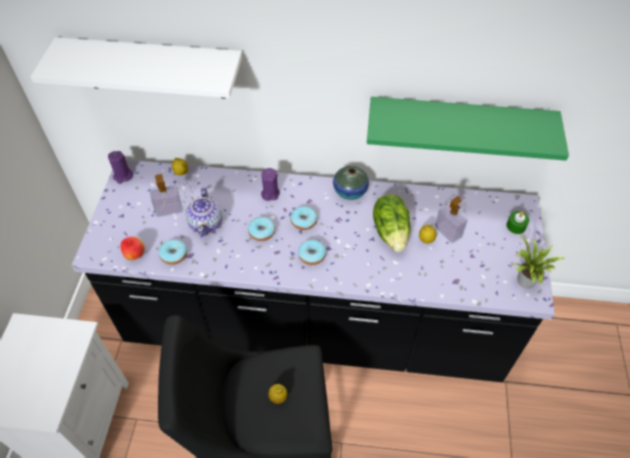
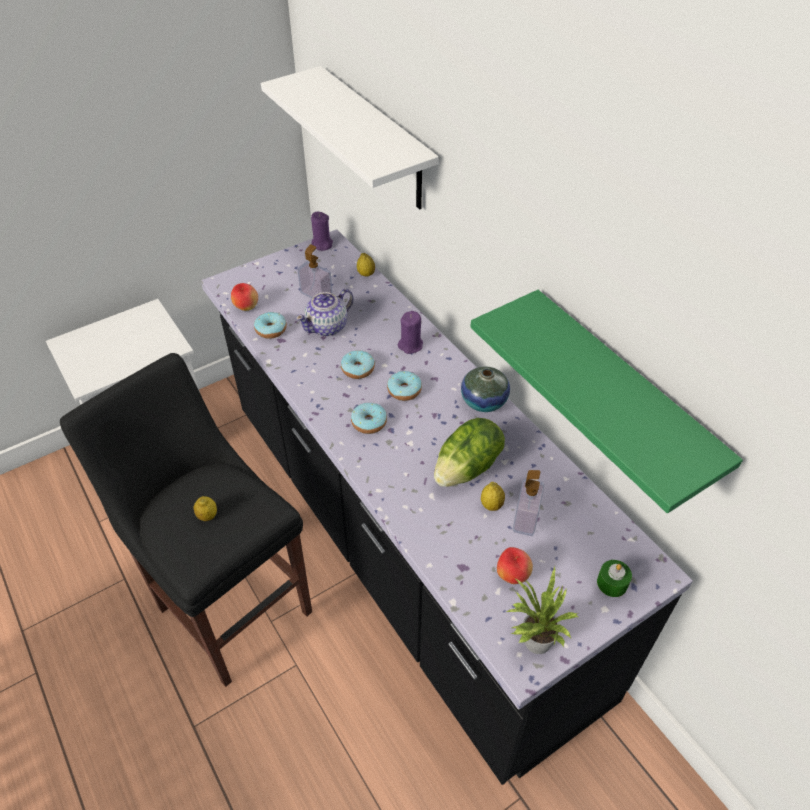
camera: 50 degrees right, 5 degrees down
none -> apple [497,547,533,584]

